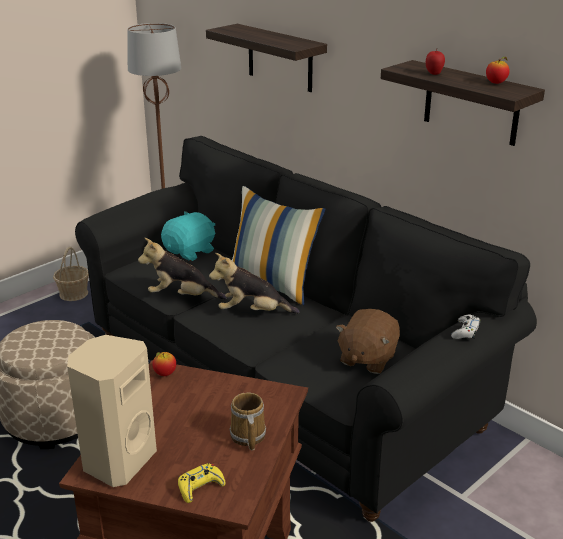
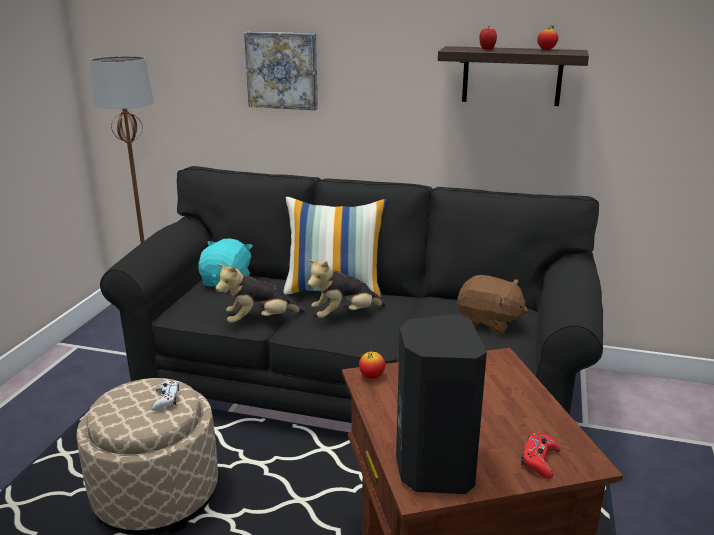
camera: 30 degrees left, 5 degrees down
basket [53,247,89,301] -> none
beige speaker [67,335,157,487] -> black speaker [396,314,487,494]
yellow game controller [178,463,226,503] -> red game controller [521,432,560,479]
shelf [206,24,327,92] -> picture [244,32,318,110]
mug [230,392,266,450] -> none
brown plush toy [336,309,400,374] -> brown plush toy turned 60 degrees counterclockwise [457,275,528,334]
white game controller [451,314,481,339] -> white game controller moved to [151,381,179,411]

